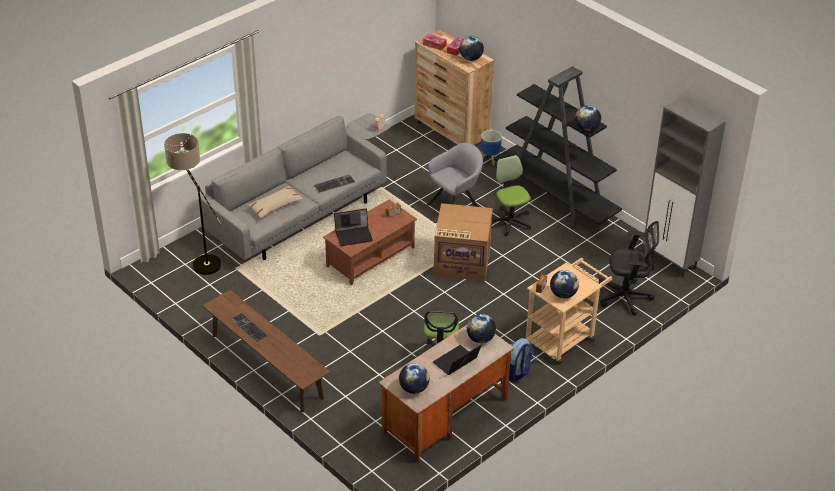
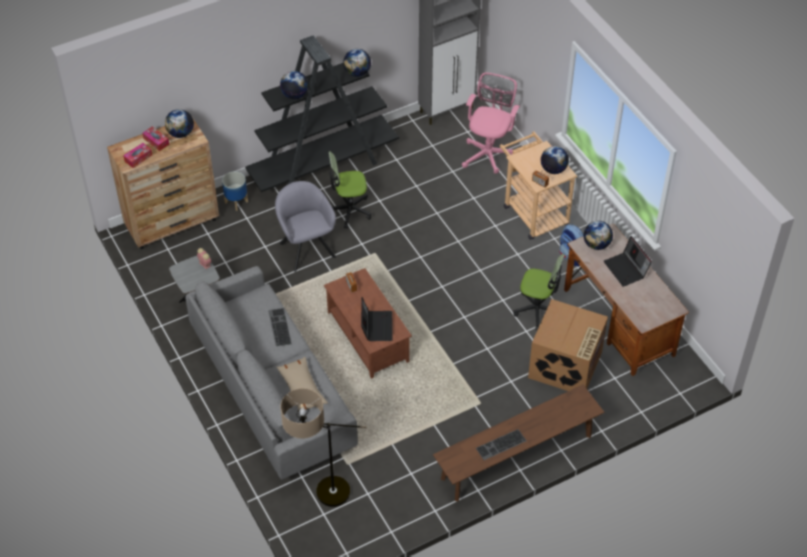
camera: 75 degrees left, 10 degrees up
globe [399,363,430,394] -> globe moved to [280,71,308,99]
cardboard box [434,203,493,281] -> cardboard box moved to [528,299,608,391]
black office chair [599,221,659,316] -> pink office chair [462,73,520,174]

